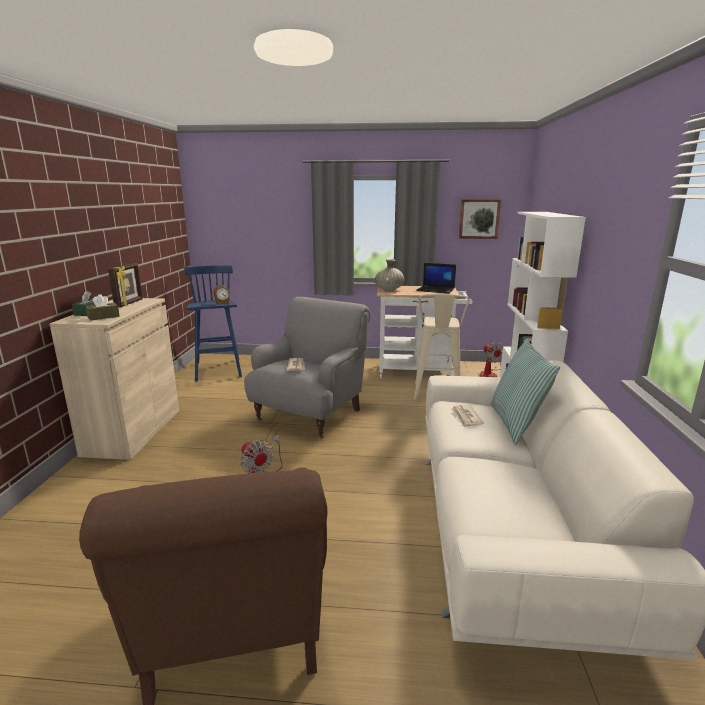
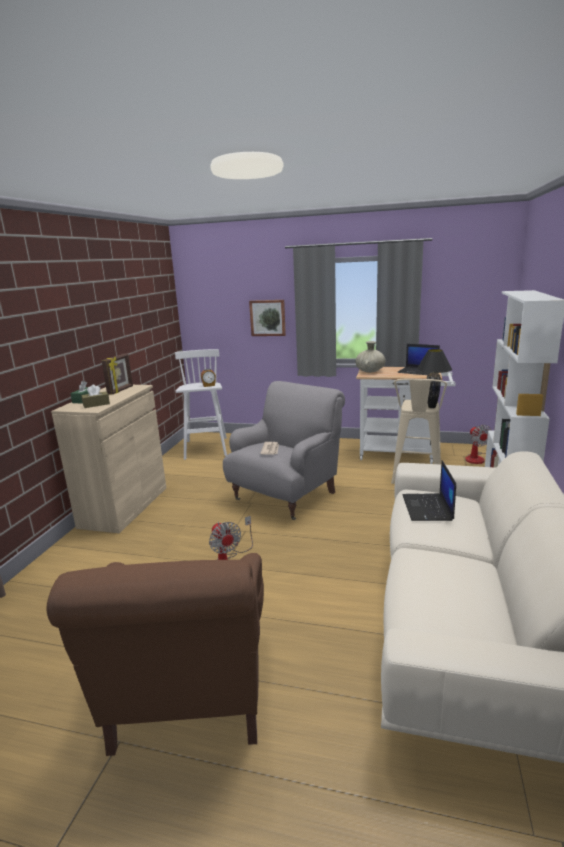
camera: 10 degrees right, 0 degrees up
blue stool [184,265,242,382] -> white stool [175,349,227,460]
newspaper [451,405,483,427] -> laptop [403,460,456,521]
picture [459,199,501,239] -> picture moved to [249,300,286,336]
pillow [490,339,560,445] -> none
none -> black table lamp [417,349,452,408]

